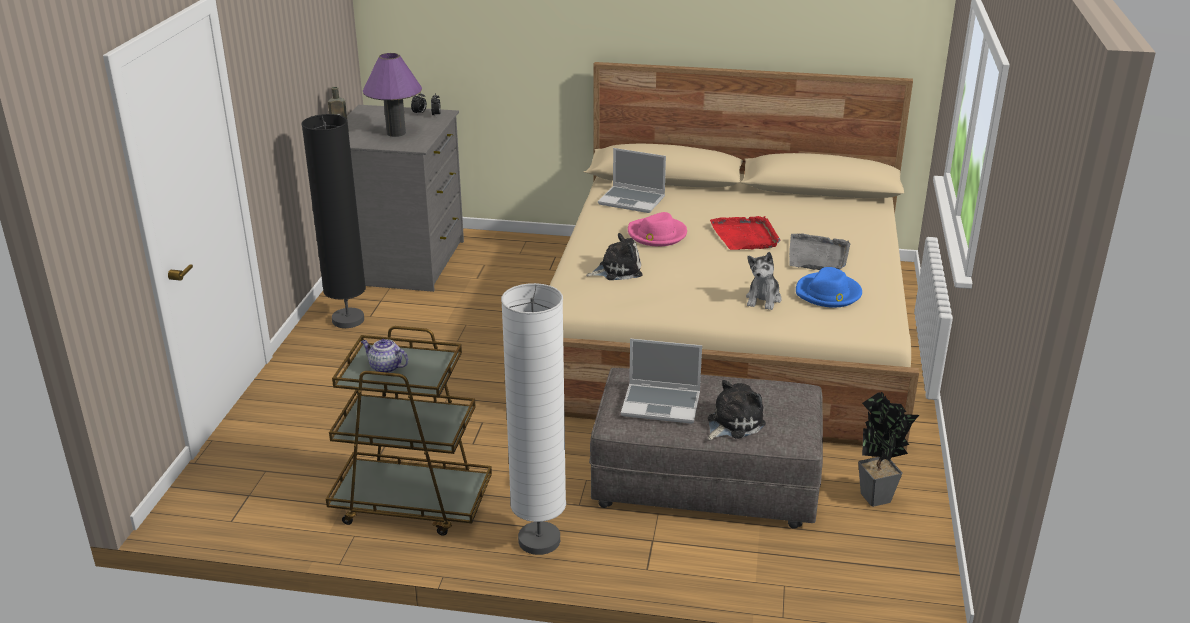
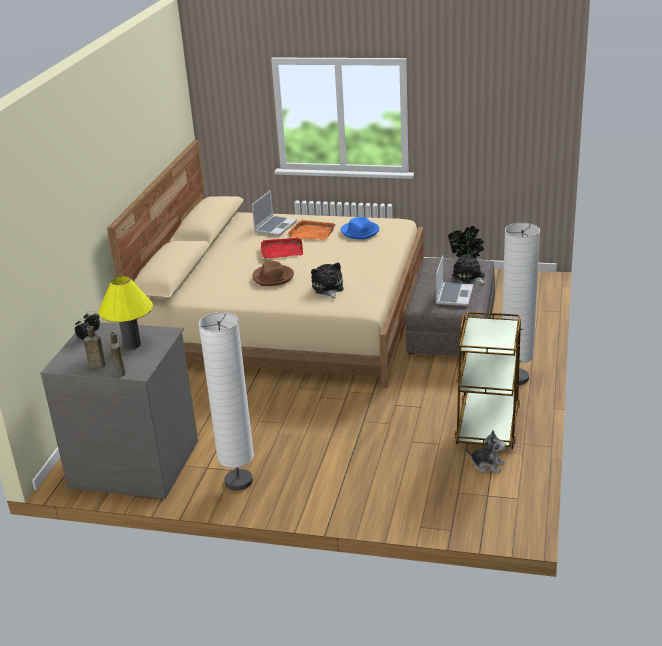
camera: 85 degrees left, 0 degrees up
black floor lamp [301,114,366,328] -> white floor lamp [198,312,254,491]
teapot [361,339,408,373] -> none
purple table lamp [363,53,422,137] -> yellow table lamp [99,276,153,349]
laptop [598,148,666,213] -> laptop moved to [252,190,297,236]
pink hat [628,212,687,246] -> brown hat [252,261,294,286]
plush toy [746,252,782,310] -> plush toy moved to [466,430,506,473]
grey tray [789,234,851,270] -> orange tray [287,220,336,240]
none -> brown bottle [84,326,106,369]

